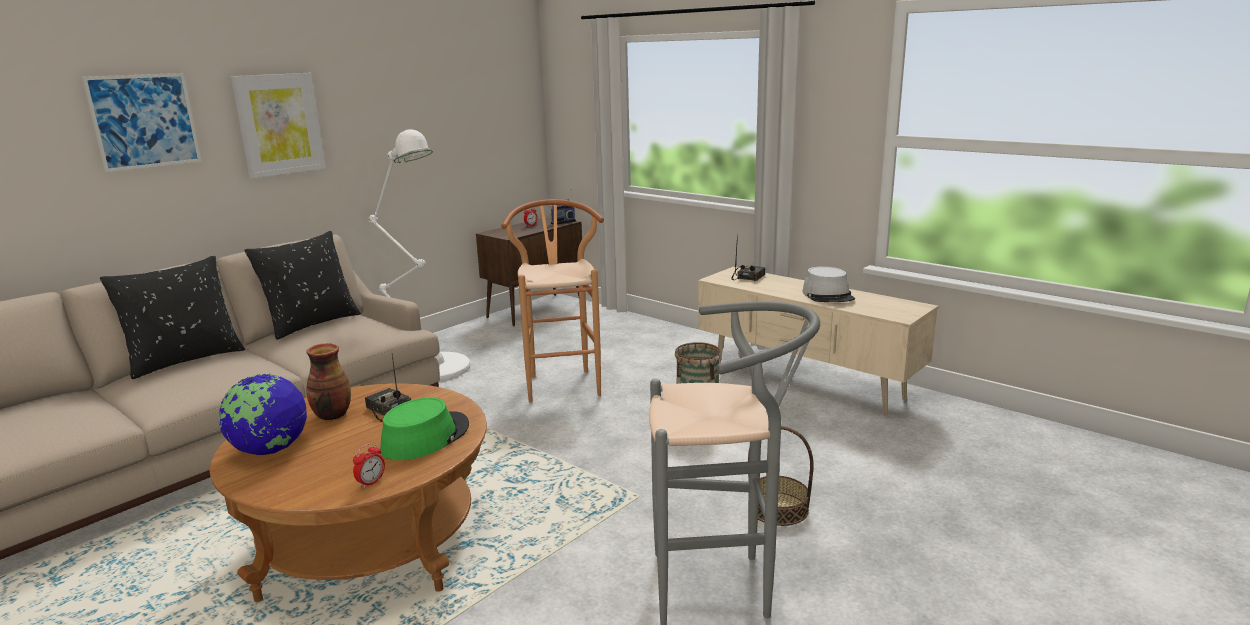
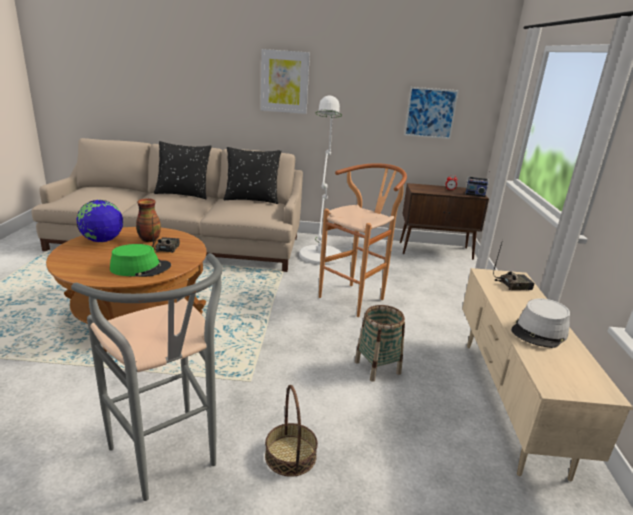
camera: 50 degrees right, 5 degrees up
picture [82,73,201,172] -> picture moved to [404,87,459,139]
alarm clock [353,443,385,488] -> none

